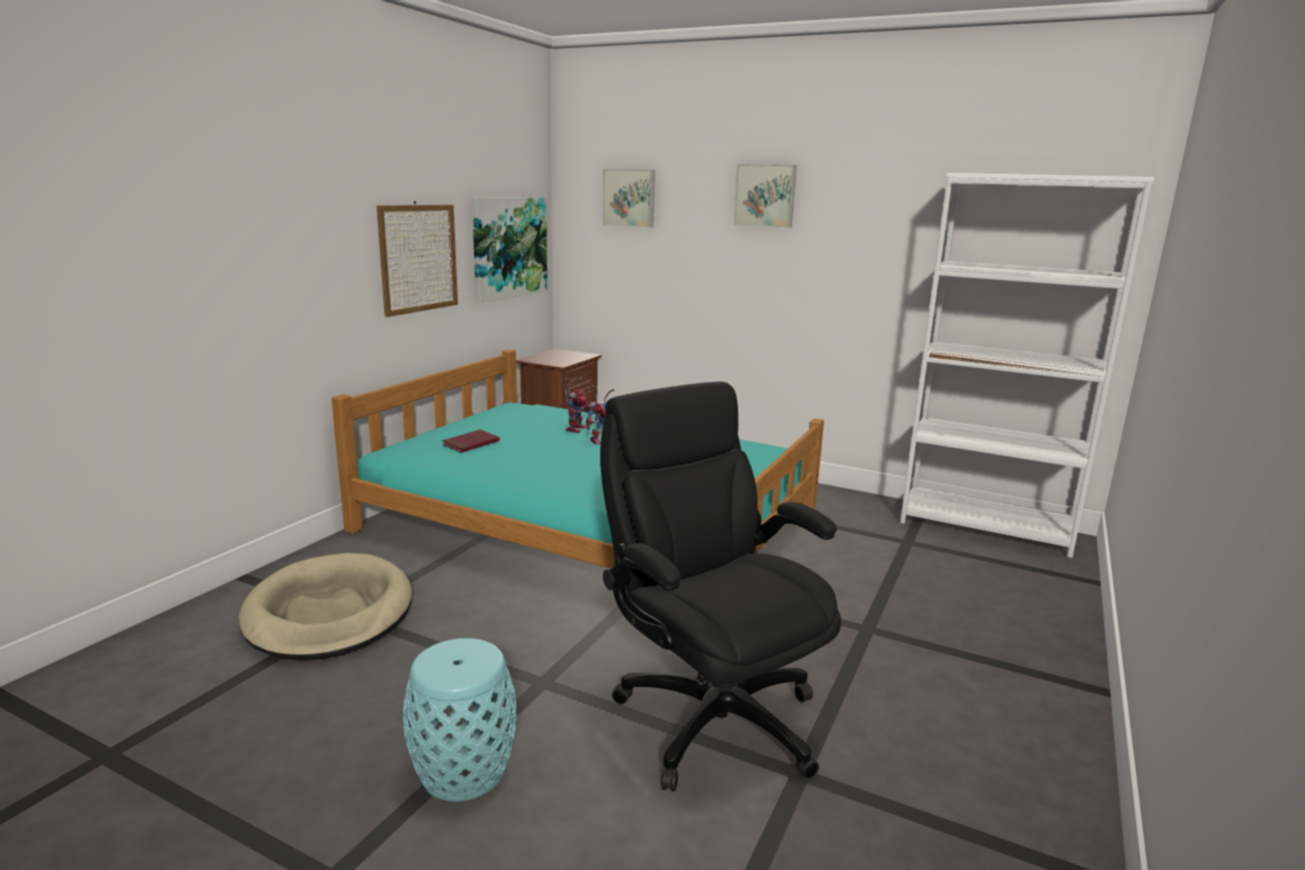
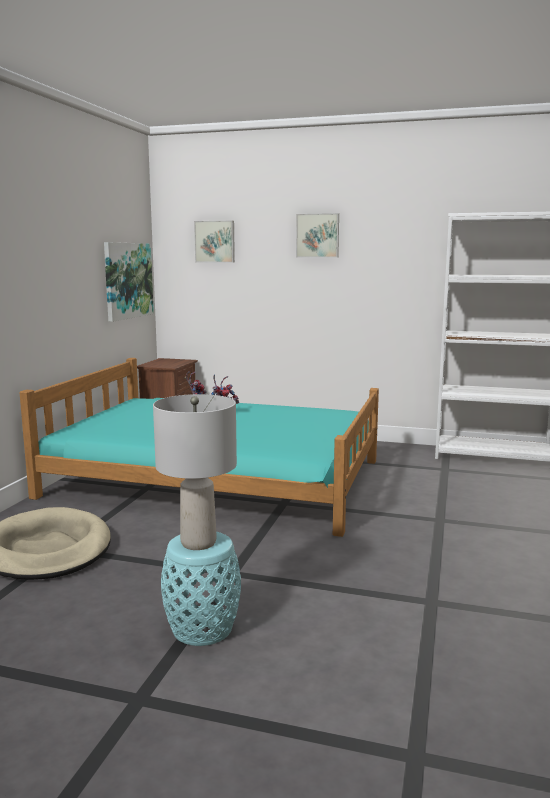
camera: 10 degrees left, 5 degrees down
picture [377,201,458,317] -> none
red book [442,429,500,453] -> none
black office chair [600,382,841,791] -> none
none -> grey table lamp [153,394,237,550]

